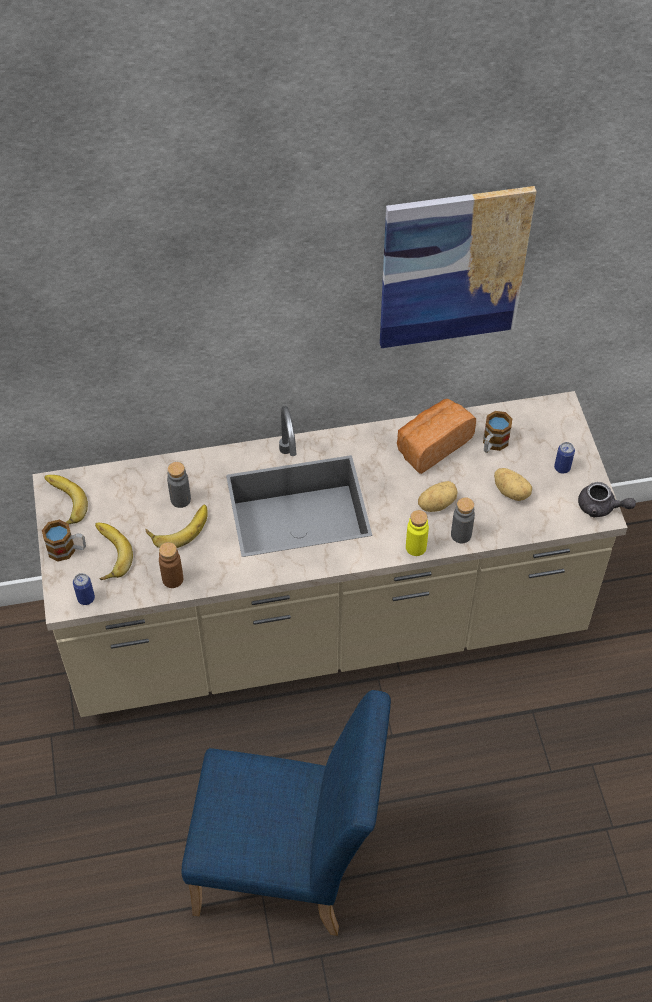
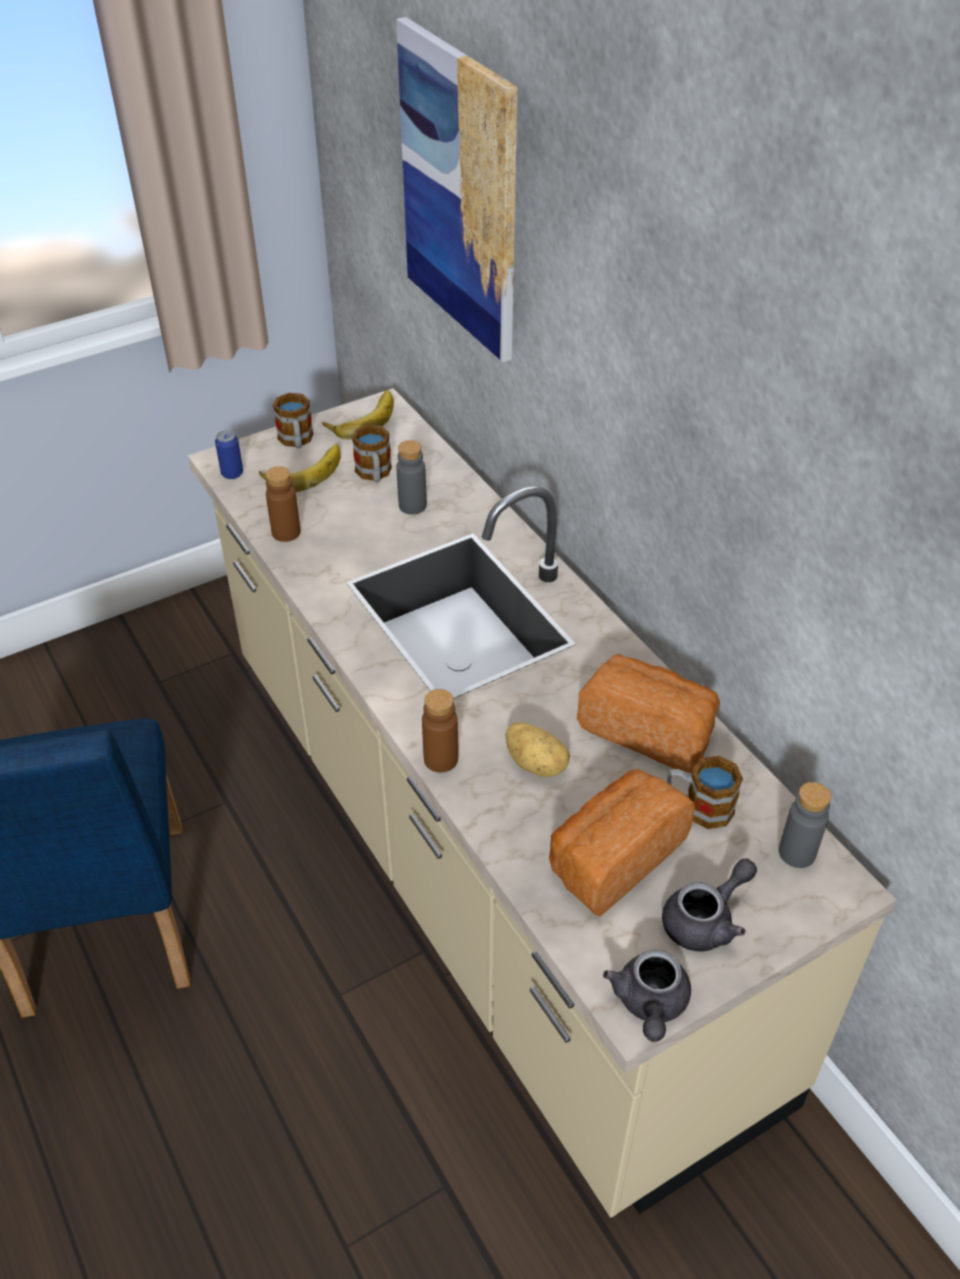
camera: 70 degrees right, 10 degrees down
banana [145,505,208,548] -> none
picture [380,186,537,348] -> picture moved to [396,17,517,362]
yellow bottle [406,510,429,556] -> brown bottle [422,689,458,773]
grey bottle [451,497,475,543] -> grey bottle moved to [779,782,831,868]
potato [494,468,532,501] -> bread [549,769,695,916]
can [554,442,575,474] -> grey teapot [662,858,757,952]
none -> mug [352,424,392,482]

